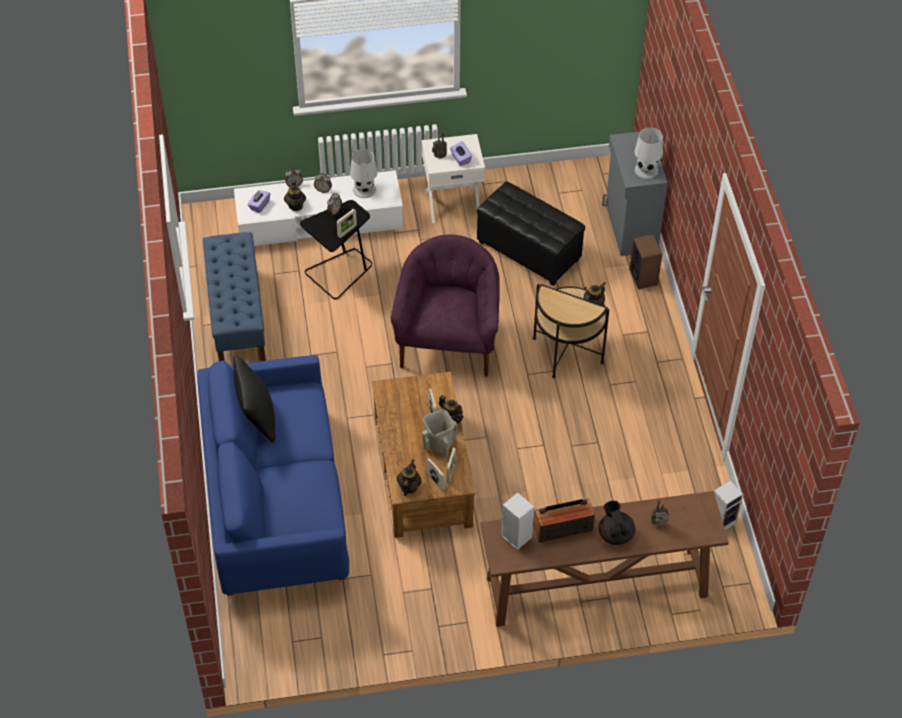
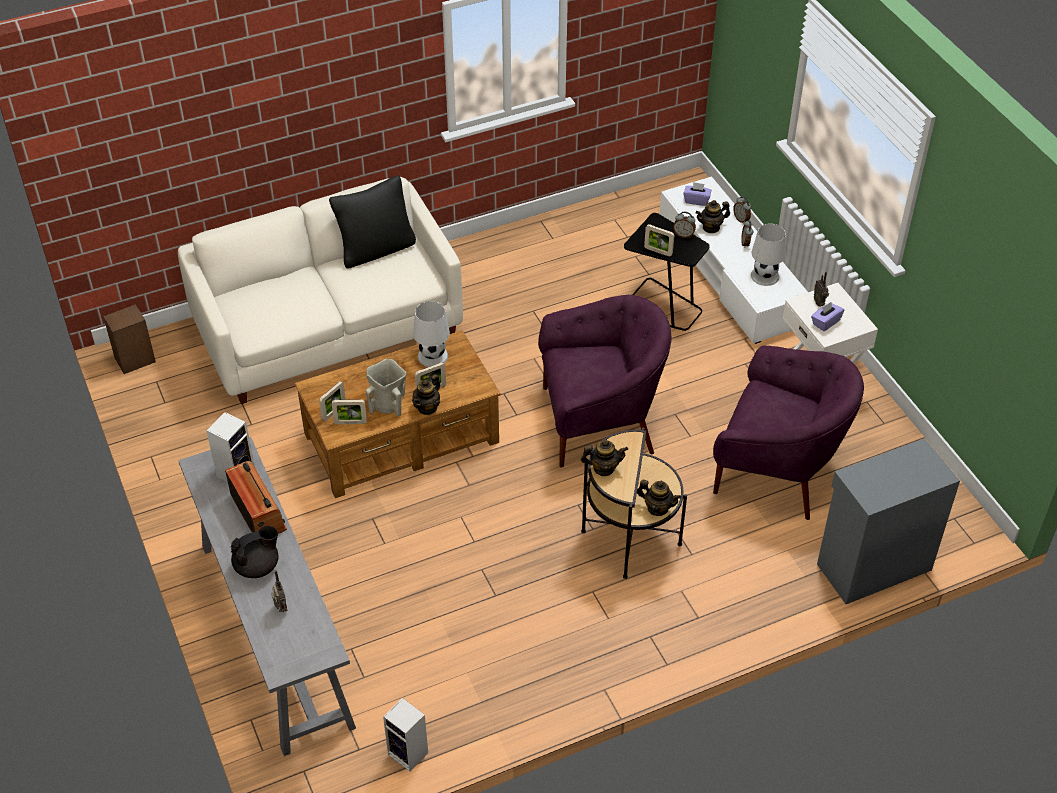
camera: 75 degrees right, 5 degrees down
blue sofa [197,355,349,596] -> white sofa [178,177,463,404]
blue bench [203,232,266,361] -> none
teapot [397,459,422,496] -> teapot moved to [581,440,628,476]
black ottoman [477,181,585,286] -> purple armchair [713,346,864,520]
brown console table [481,491,729,627] -> grey console table [178,437,356,756]
speaker [629,234,662,289] -> speaker moved to [103,304,156,374]
white table lamp [635,127,663,179] -> white table lamp moved to [413,301,450,367]

